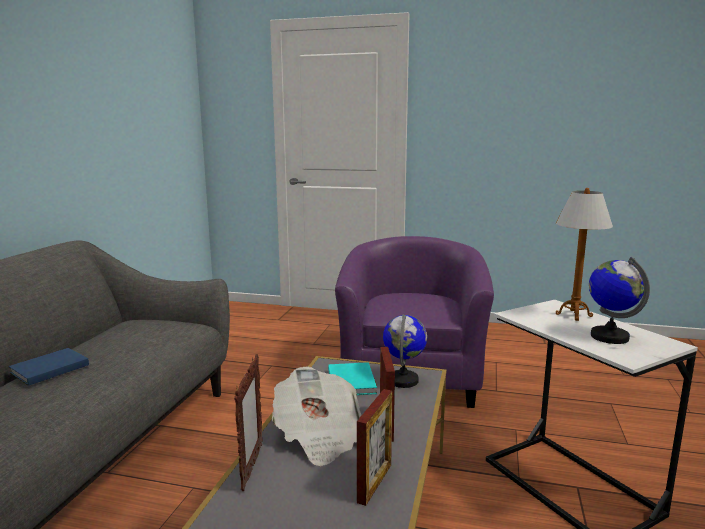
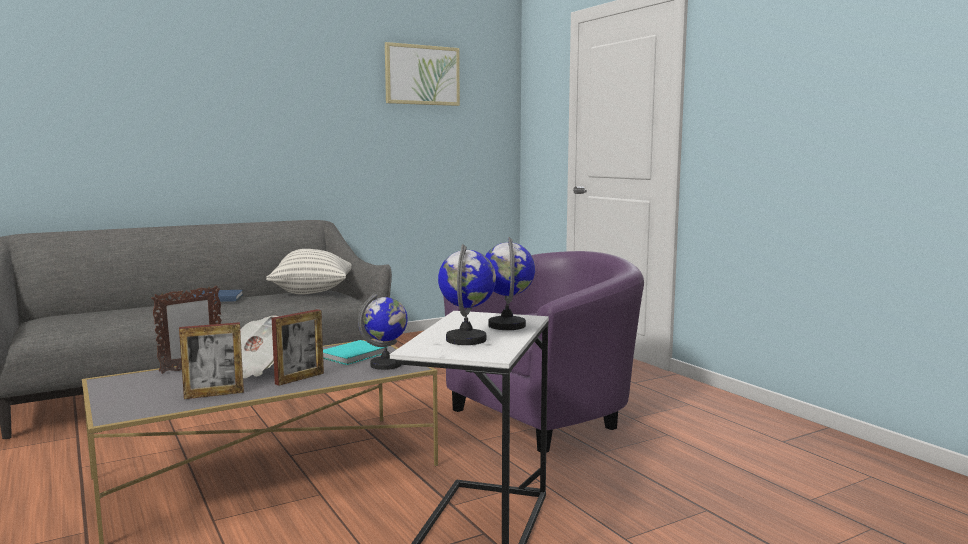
camera: 45 degrees right, 5 degrees down
table lamp [556,188,613,321] -> globe [485,237,535,330]
none -> pillow [266,249,352,295]
none -> picture [385,42,460,106]

